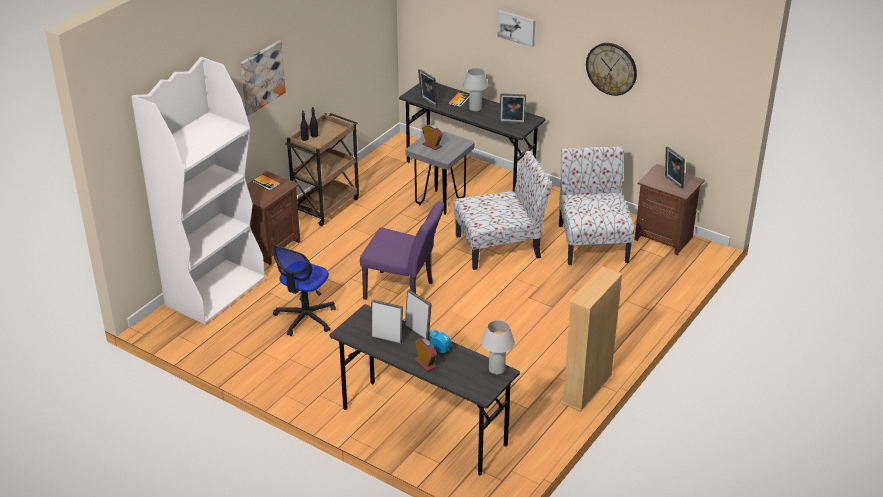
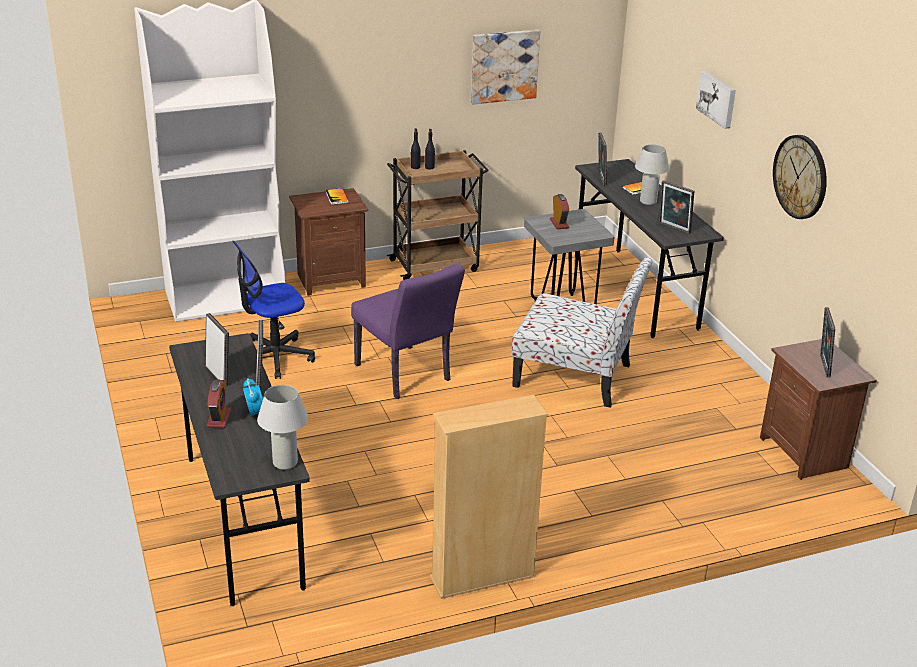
camera: 35 degrees right, 5 degrees down
picture [240,41,286,116] -> picture moved to [471,30,540,104]
chair [559,146,634,265] -> none

